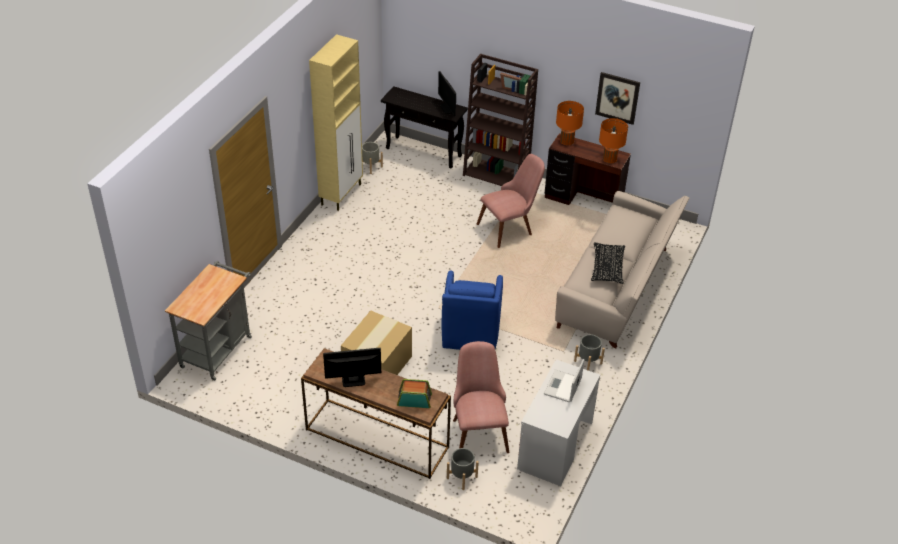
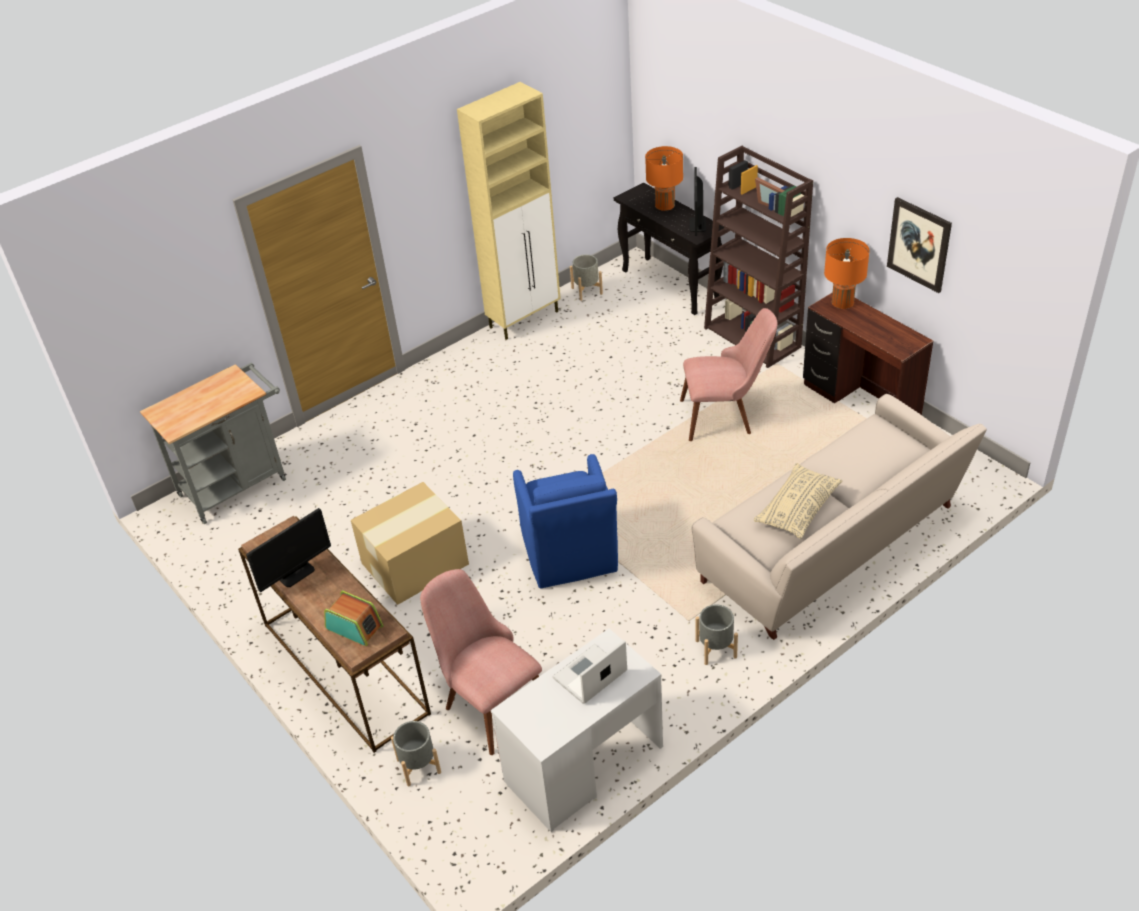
camera: 30 degrees right, 0 degrees up
monitor [323,348,381,387] -> monitor turned 120 degrees clockwise [246,508,331,592]
blue armchair [441,271,503,350] -> blue armchair turned 45 degrees counterclockwise [513,454,618,589]
pink chair [453,341,509,453] -> pink chair turned 60 degrees counterclockwise [420,569,542,755]
black pillow [591,242,625,284] -> beige pillow [754,463,842,539]
orange table lamp [599,118,628,163] -> orange table lamp moved to [645,146,683,211]

